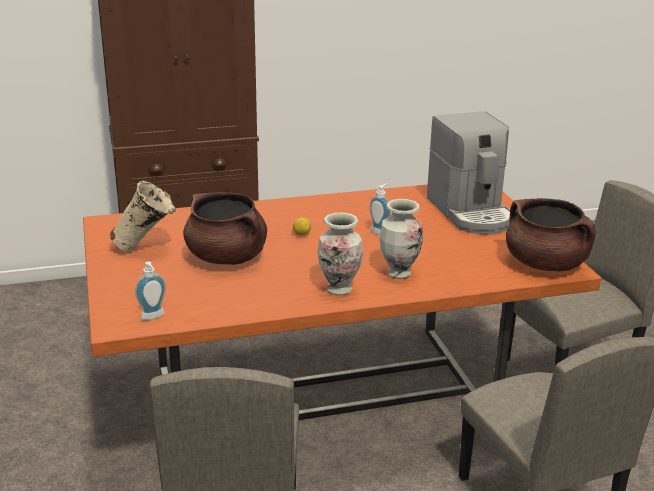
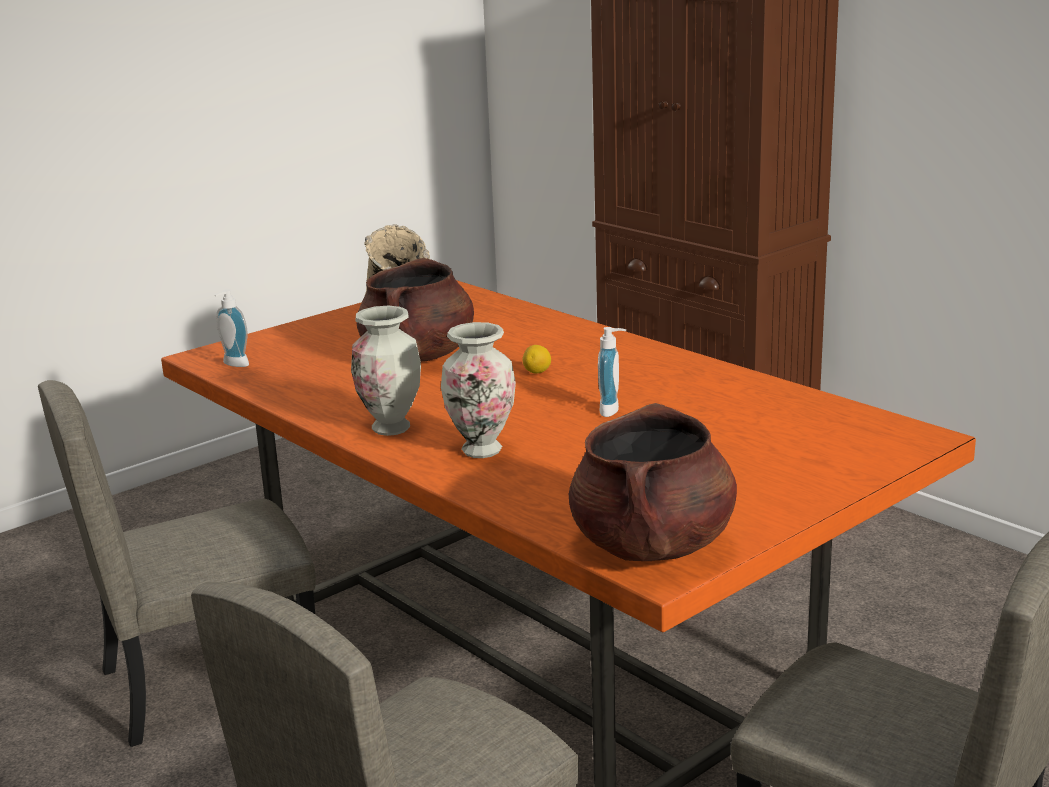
camera: 65 degrees right, 5 degrees down
coffee machine [427,111,510,234] -> none

